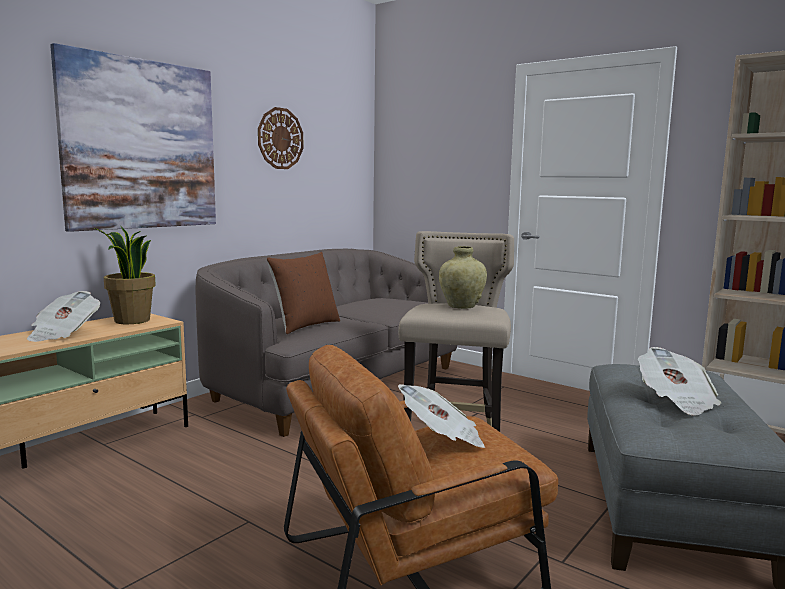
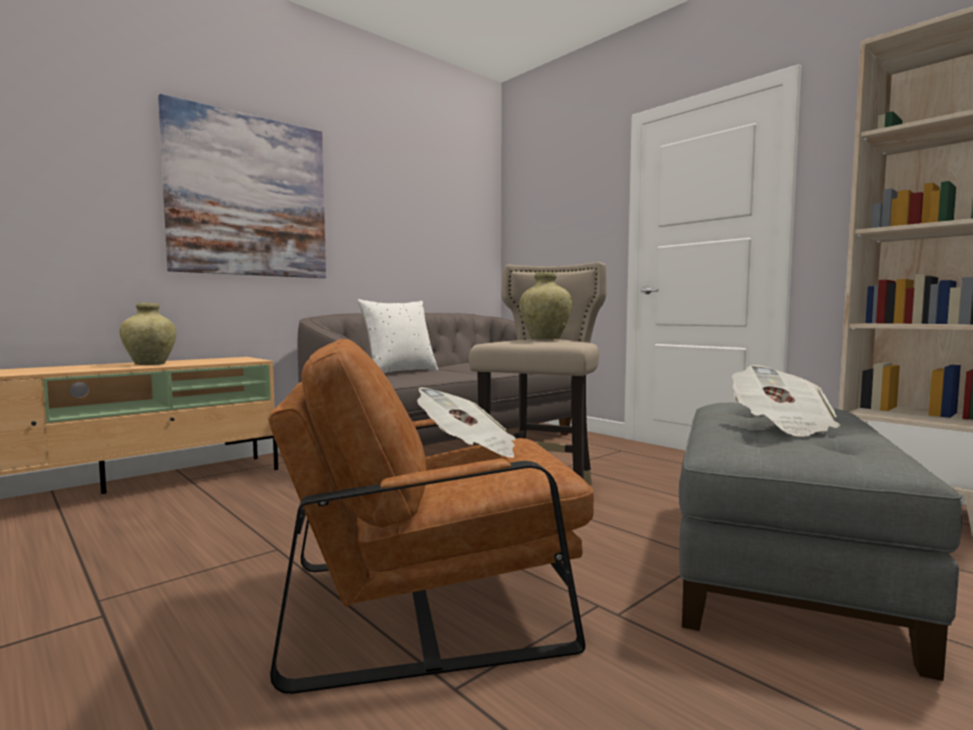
camera: 10 degrees right, 5 degrees down
newspaper [27,291,100,342] -> beige vase [119,303,176,365]
potted plant [95,226,156,324] -> none
wall clock [258,107,303,169] -> none
brown pillow [266,252,340,334] -> white pillow [358,299,438,374]

